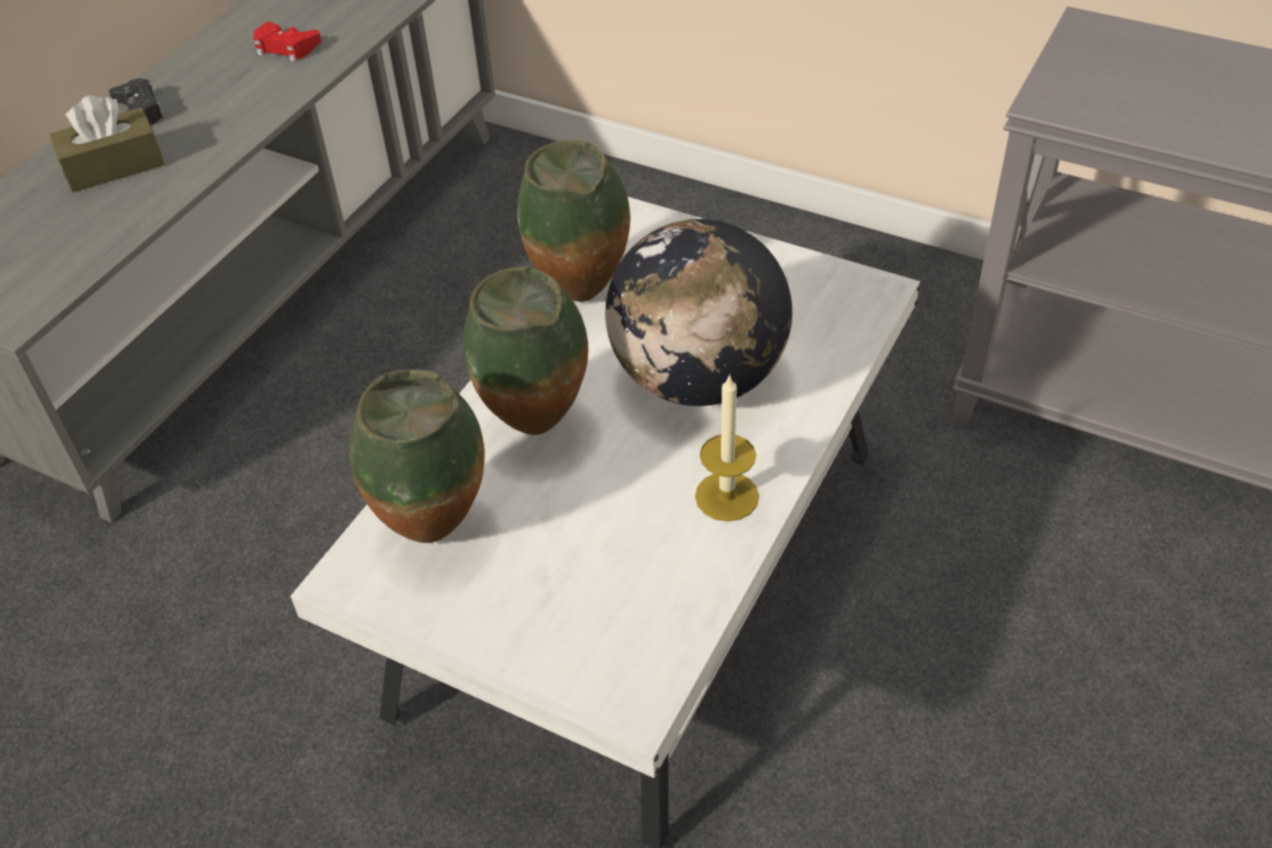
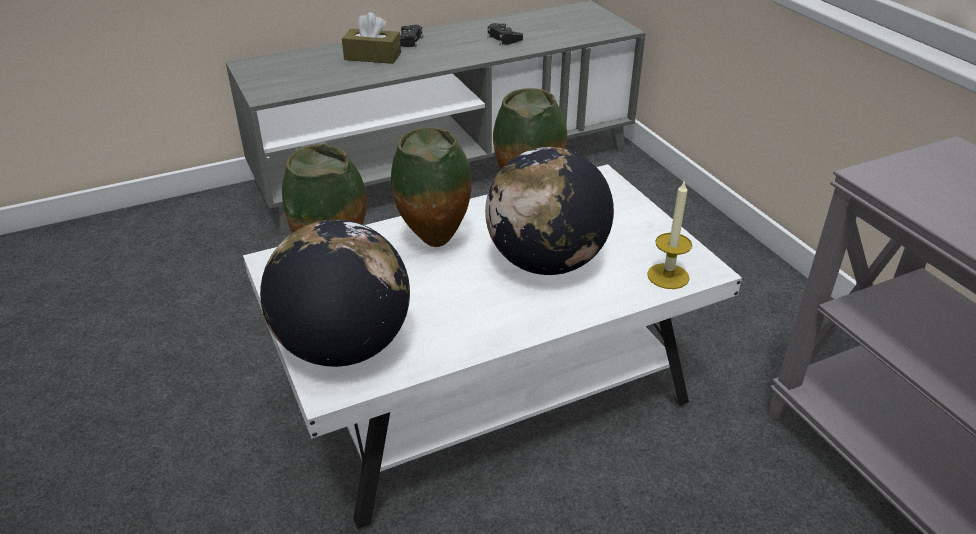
camera: 35 degrees right, 10 degrees down
red game controller [253,22,321,62] -> black game controller [487,23,523,45]
candle [695,374,759,522] -> candle moved to [647,180,692,289]
none -> globe [260,220,410,367]

